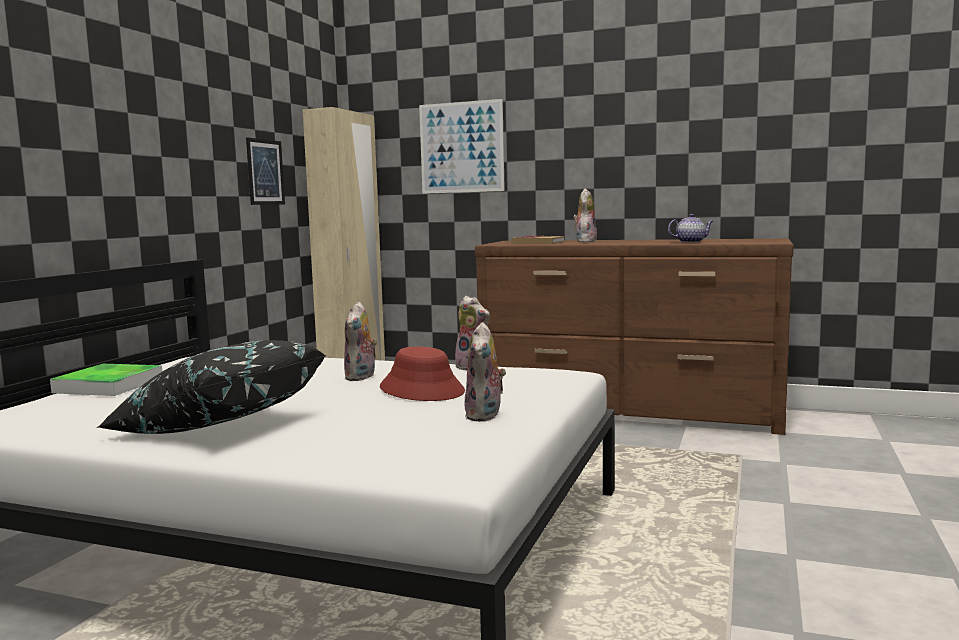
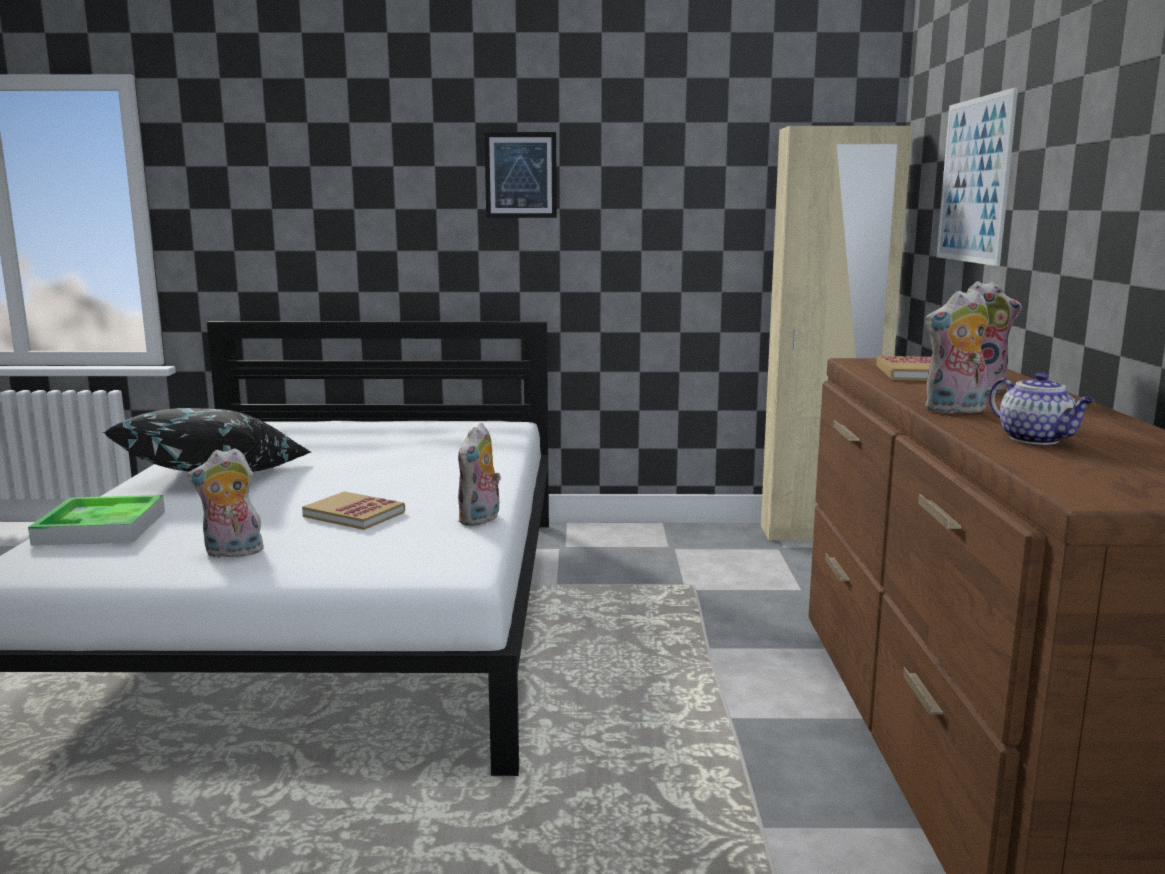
camera: 70 degrees right, 5 degrees up
tray [50,364,162,396] -> tray moved to [28,495,165,546]
picture [246,137,285,205] -> picture moved to [484,132,557,218]
plush toy [344,302,377,381] -> plush toy moved to [924,290,989,414]
red hat [380,347,465,401] -> book [302,491,405,530]

